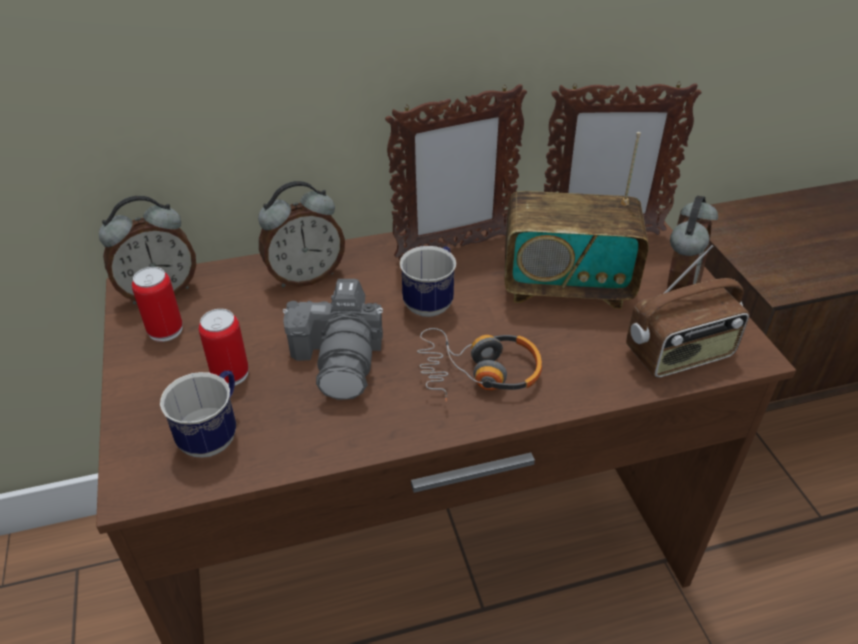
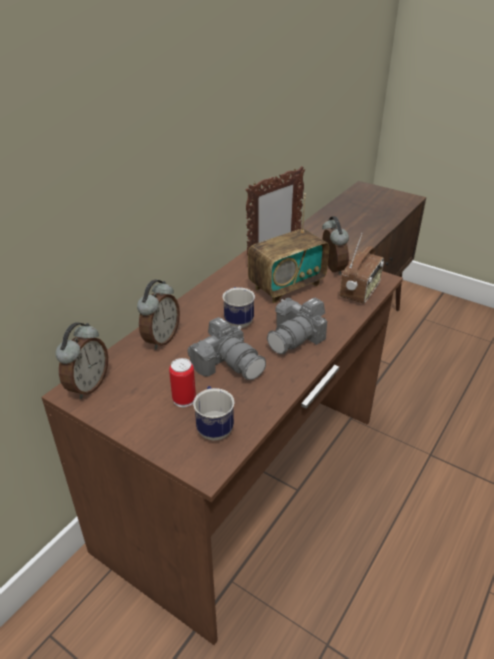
camera: 40 degrees left, 5 degrees down
can [132,267,183,342] -> none
picture frame [385,84,527,260] -> none
headphones [417,328,542,402] -> camera [267,298,327,354]

